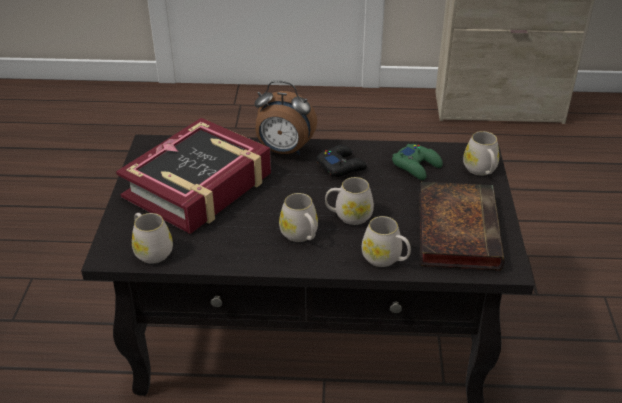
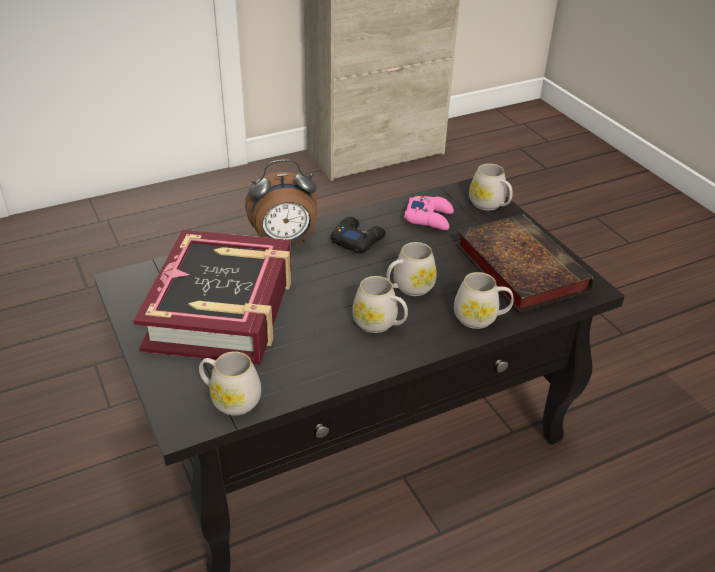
camera: 30 degrees left, 0 degrees up
green game controller [392,144,443,180] -> pink game controller [404,196,454,230]

